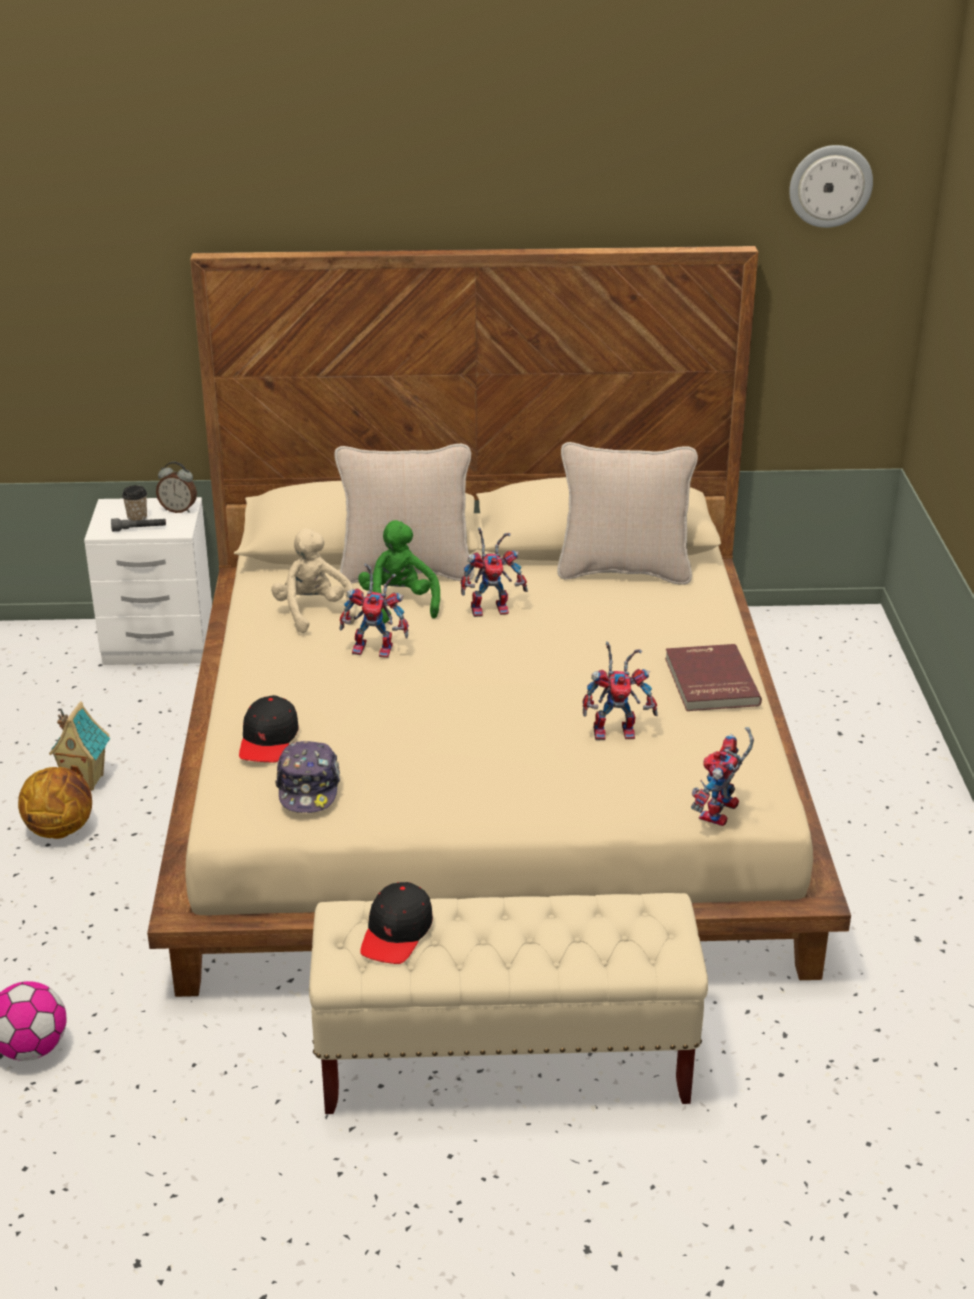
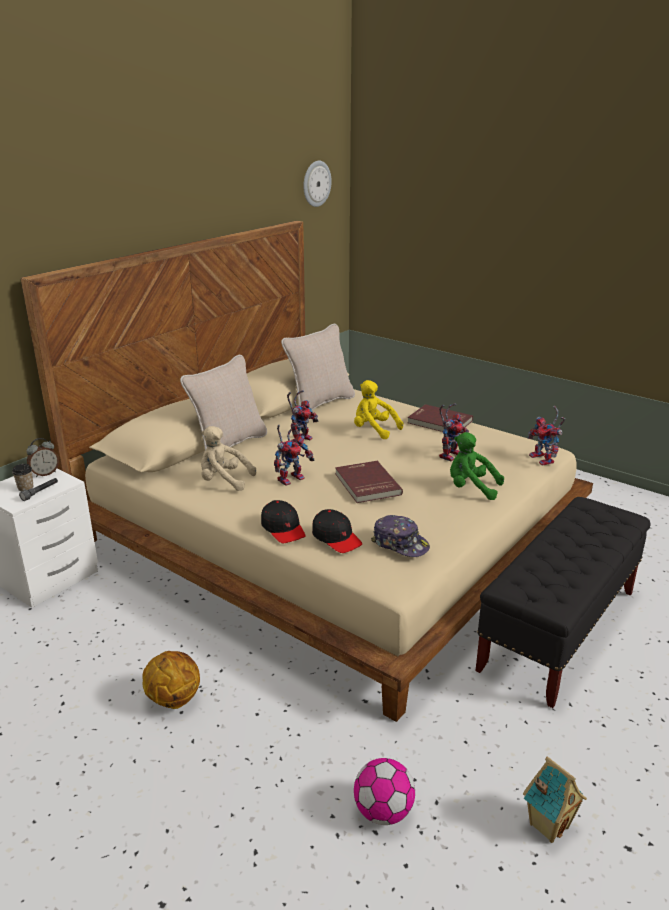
camera: 50 degrees left, 5 degrees down
toy house [49,702,110,791] -> toy house moved to [523,756,587,843]
beige bench [309,893,708,1114] -> black bench [475,497,650,708]
green plush toy [358,520,440,624] -> green plush toy moved to [450,432,504,500]
black cap [360,882,433,964] -> black cap moved to [261,500,305,543]
none -> red book [335,461,403,503]
none -> yellow plush toy [354,380,403,439]

